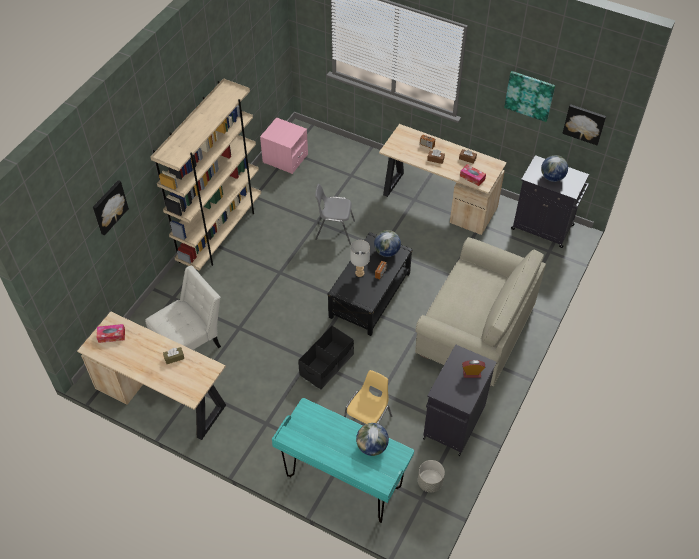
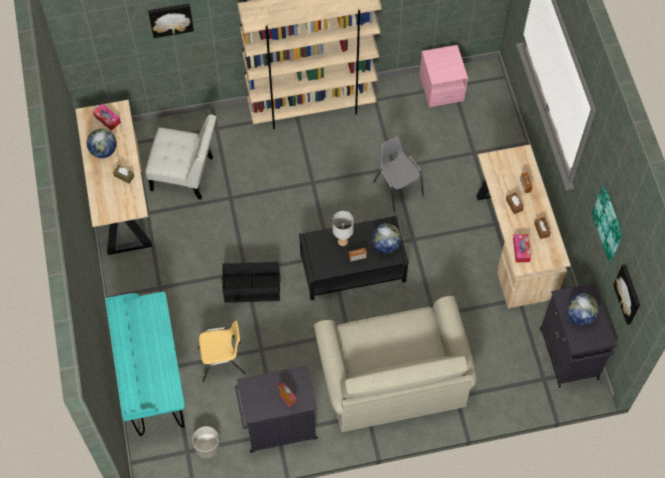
camera: 50 degrees right, 10 degrees up
globe [356,423,389,456] -> globe moved to [87,129,117,158]

